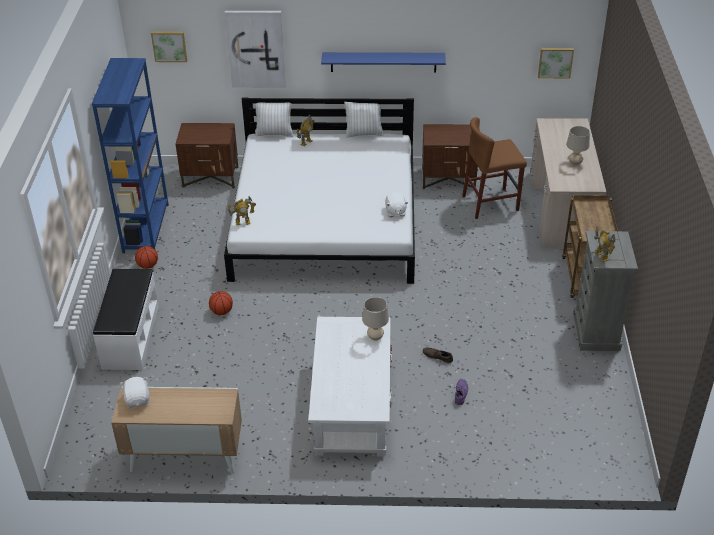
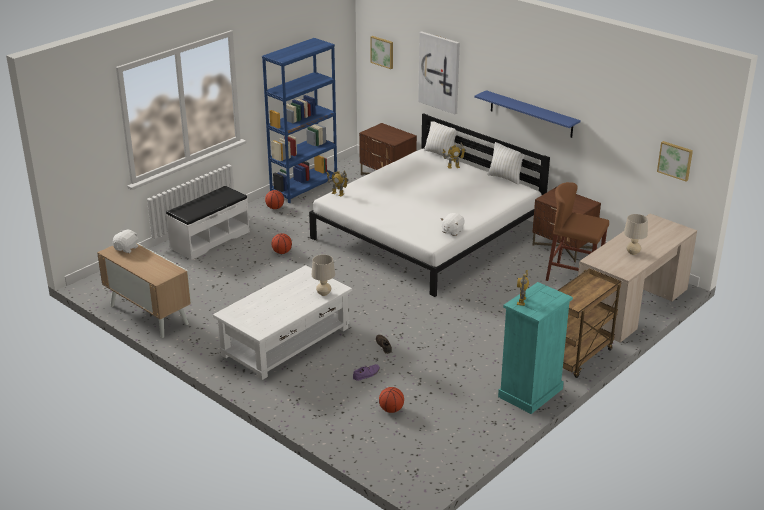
camera: 40 degrees right, 10 degrees down
grey dresser [573,231,638,351] -> turquoise dresser [498,282,573,414]
none -> basketball [379,387,404,413]

